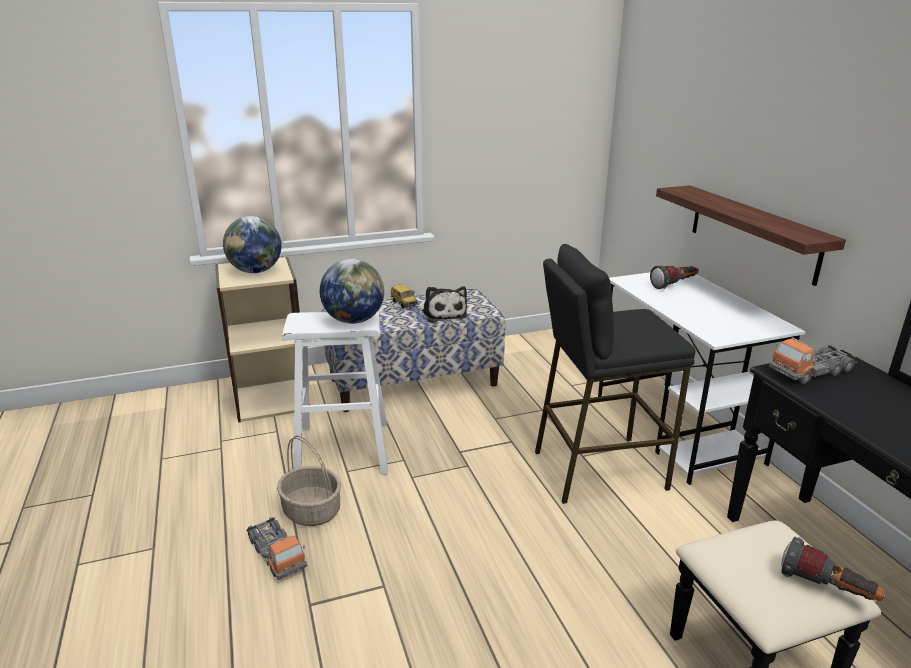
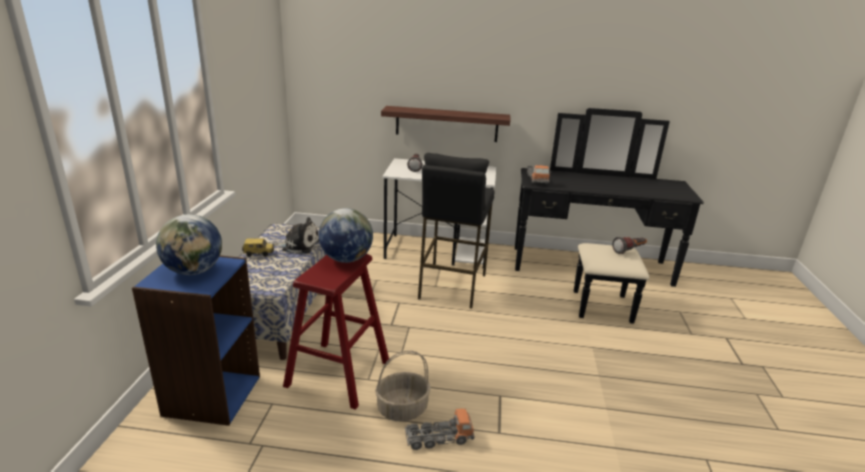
camera: 65 degrees left, 0 degrees up
beige bookcase [215,257,310,423] -> blue bookcase [132,255,260,426]
white stool [282,310,388,475] -> red stool [283,254,390,410]

